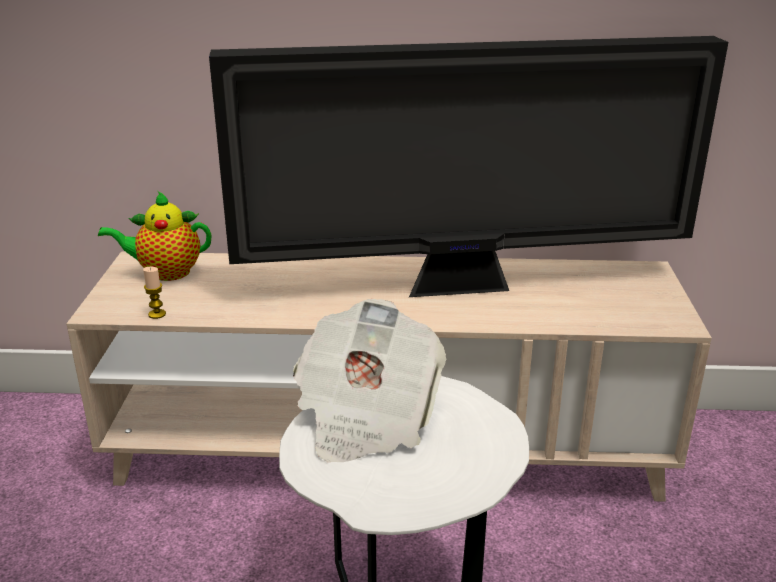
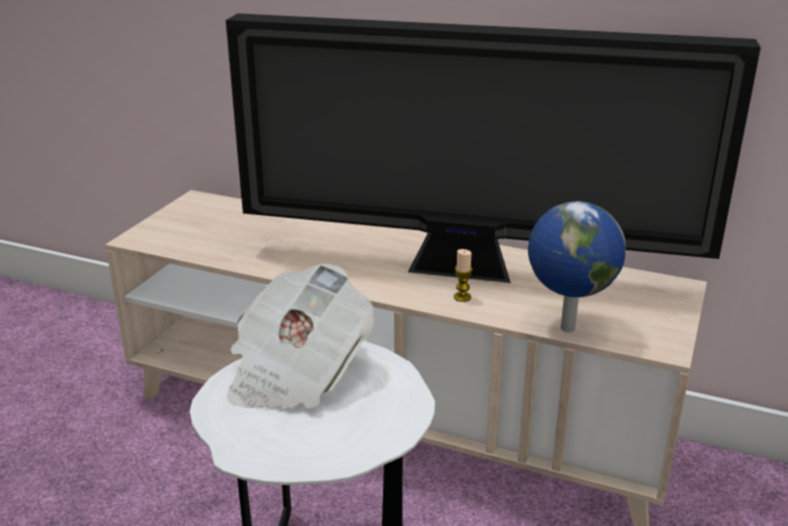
camera: 20 degrees right, 0 degrees up
teapot [98,191,211,281] -> none
candle [143,267,166,319] -> candle moved to [454,249,473,302]
none -> globe [528,201,626,332]

